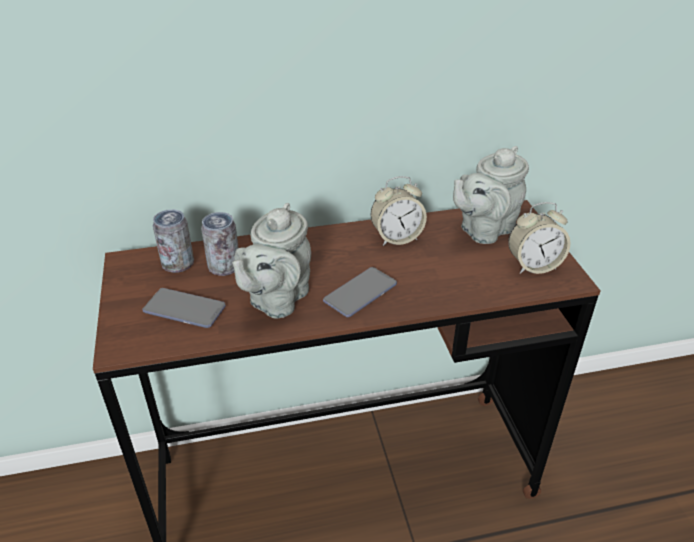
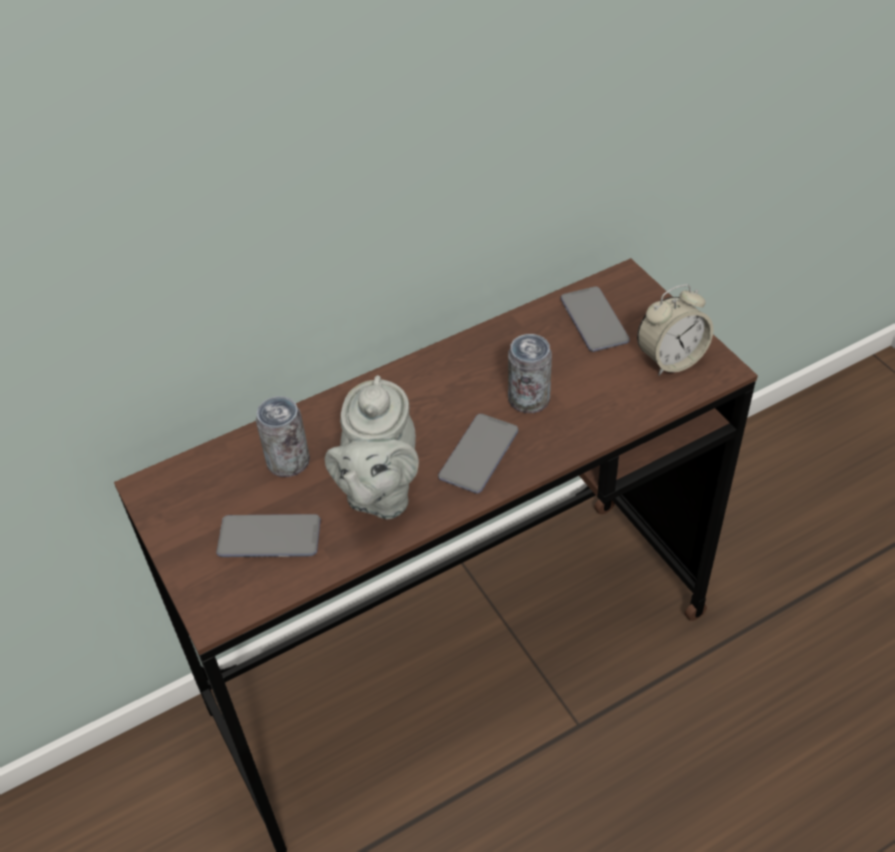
camera: 15 degrees left, 10 degrees up
can [153,209,194,273] -> can moved to [508,334,552,413]
alarm clock [371,176,427,246] -> none
grey teapot [453,146,529,244] -> phone [561,286,630,352]

